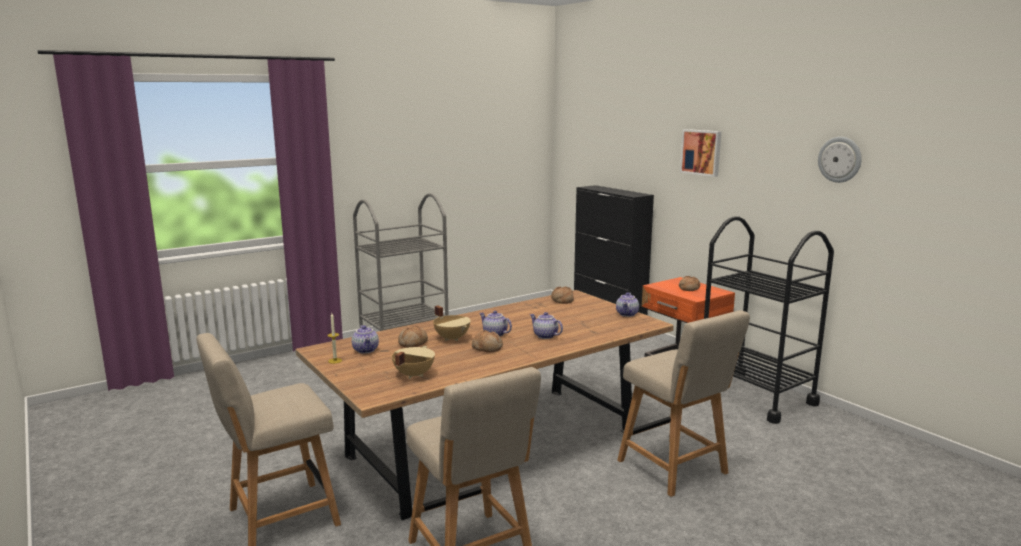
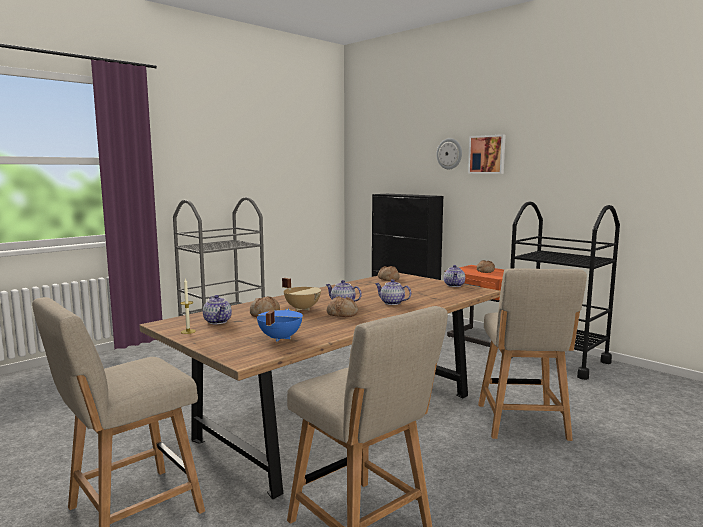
camera: 10 degrees left, 5 degrees down
beige cooking pot [392,346,435,379] -> blue cooking pot [257,309,303,342]
beige chair [617,310,750,497] -> beige chair turned 45 degrees clockwise [478,268,587,441]
wall clock [818,137,862,183] -> wall clock moved to [436,138,462,169]

